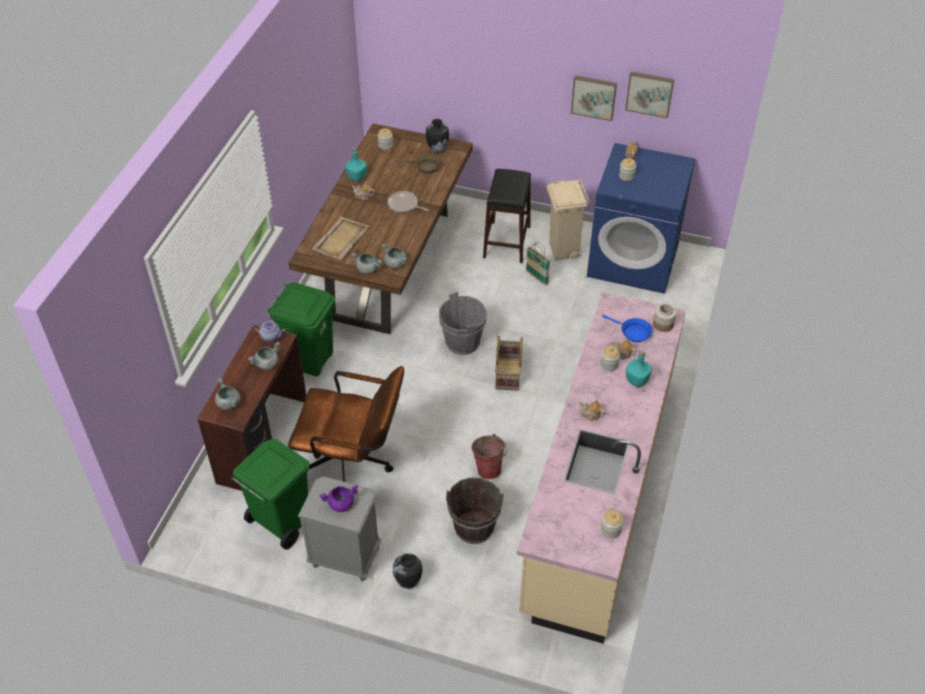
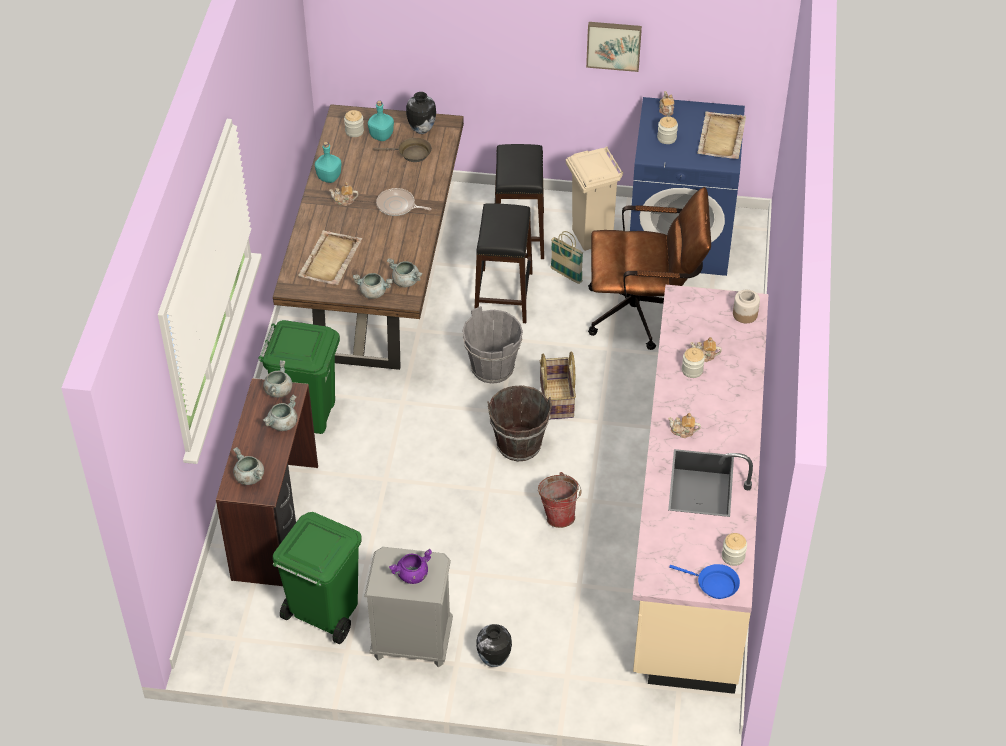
camera: 10 degrees left, 0 degrees up
teapot [253,321,285,342] -> grey cooking pot [263,360,292,397]
brown office chair [288,366,404,482] -> brown office chair moved to [588,187,711,350]
brown bucket [446,478,503,544] -> brown bucket moved to [487,385,552,462]
blue frying pan [602,315,652,342] -> blue frying pan moved to [669,564,740,599]
picture [625,72,674,118] -> none
turquoise bottle [626,351,652,387] -> turquoise bottle moved to [368,101,394,141]
none -> black stool [475,203,533,323]
none -> beige tray [697,111,746,159]

